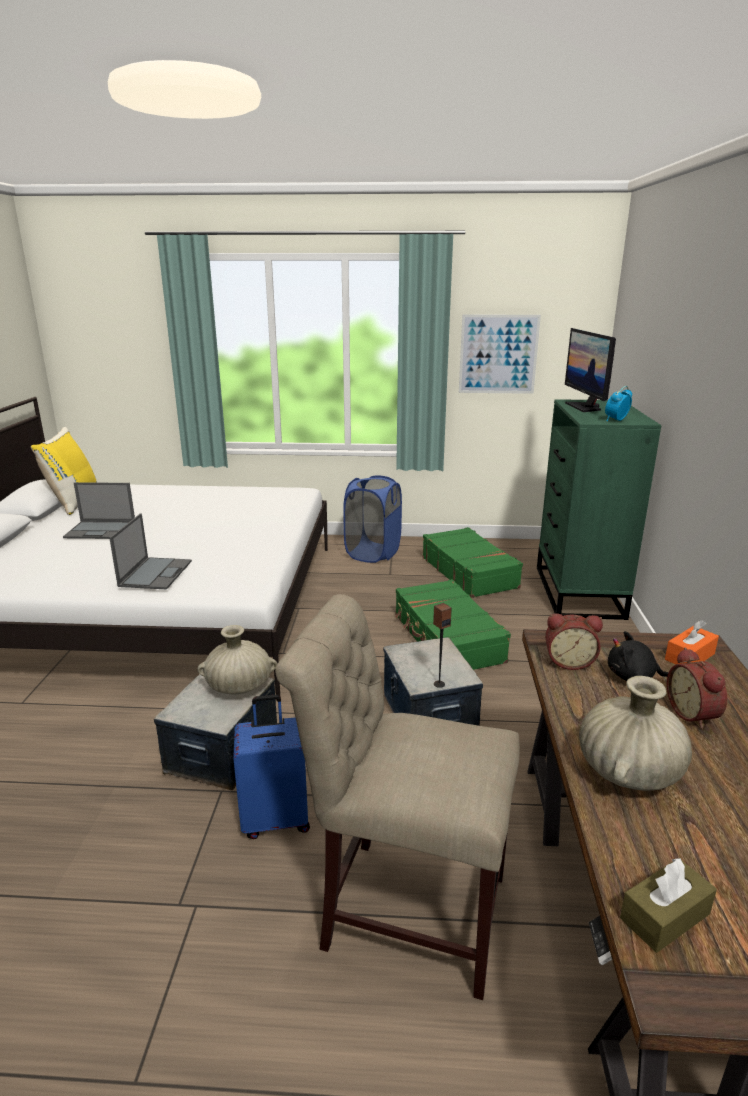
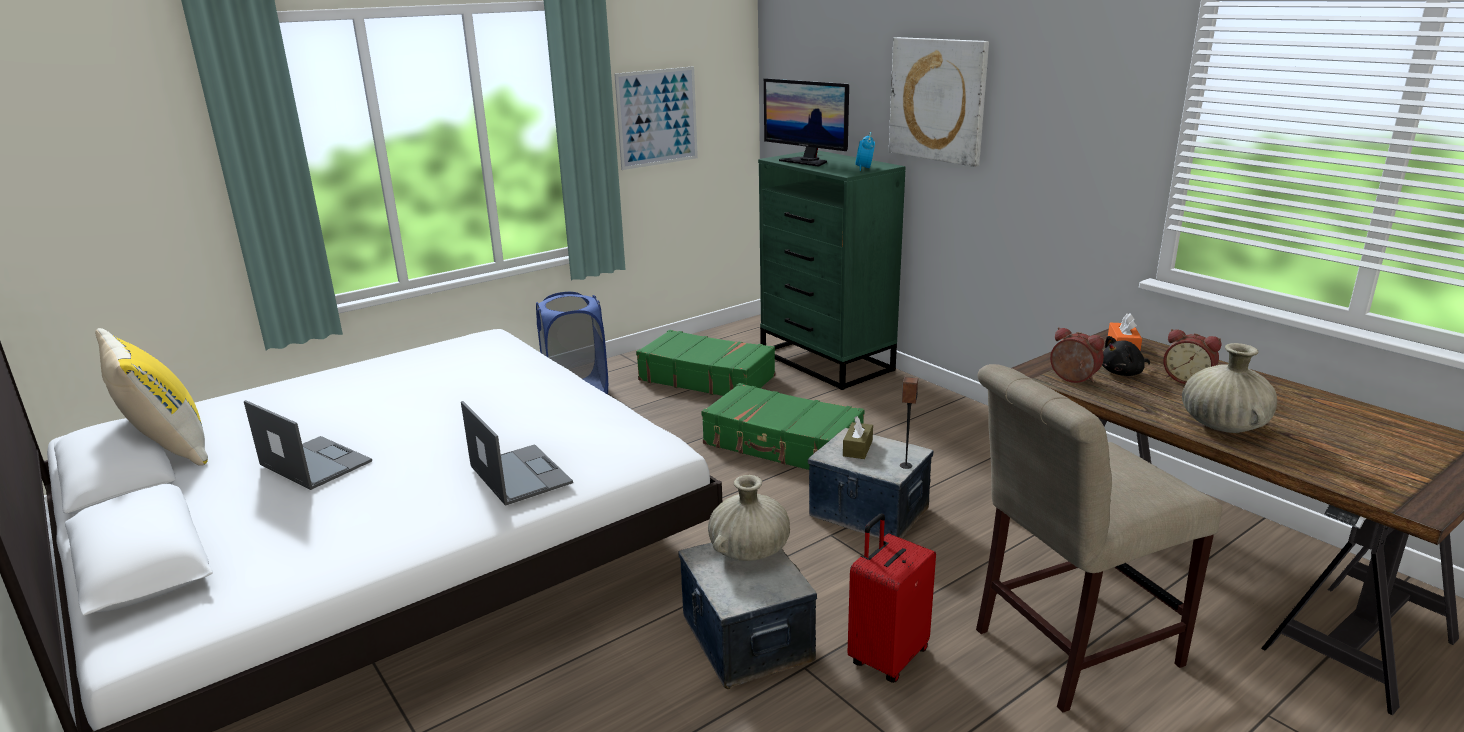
camera: 40 degrees left, 0 degrees up
laptop [63,482,135,539] -> laptop turned 105 degrees counterclockwise [244,400,372,490]
blue suitcase [233,695,310,839] -> red suitcase [847,514,936,683]
alarm clock [545,613,603,670] -> alarm clock turned 105 degrees counterclockwise [1050,327,1104,383]
brown tissue box [620,858,717,953] -> brown tissue box moved to [843,416,873,459]
none -> picture [889,37,989,167]

